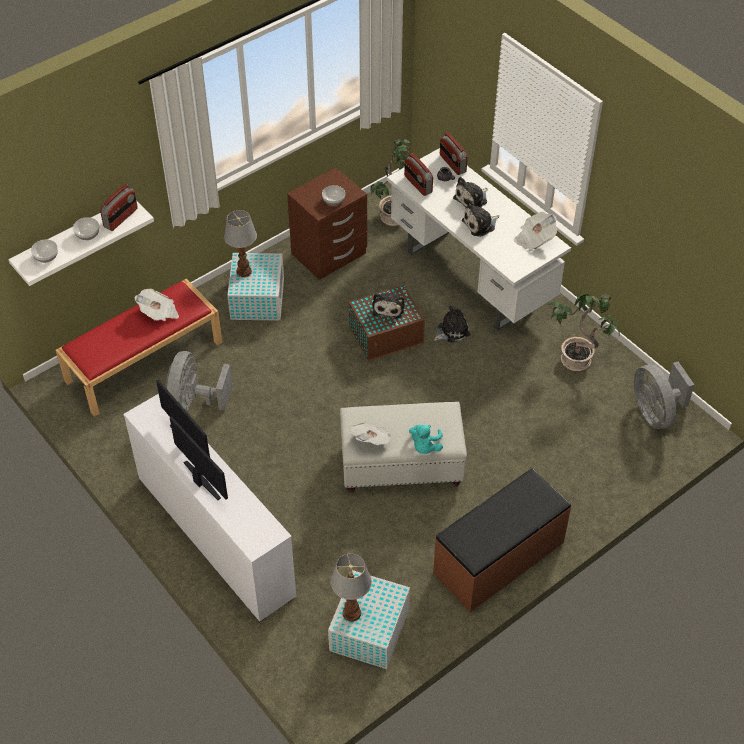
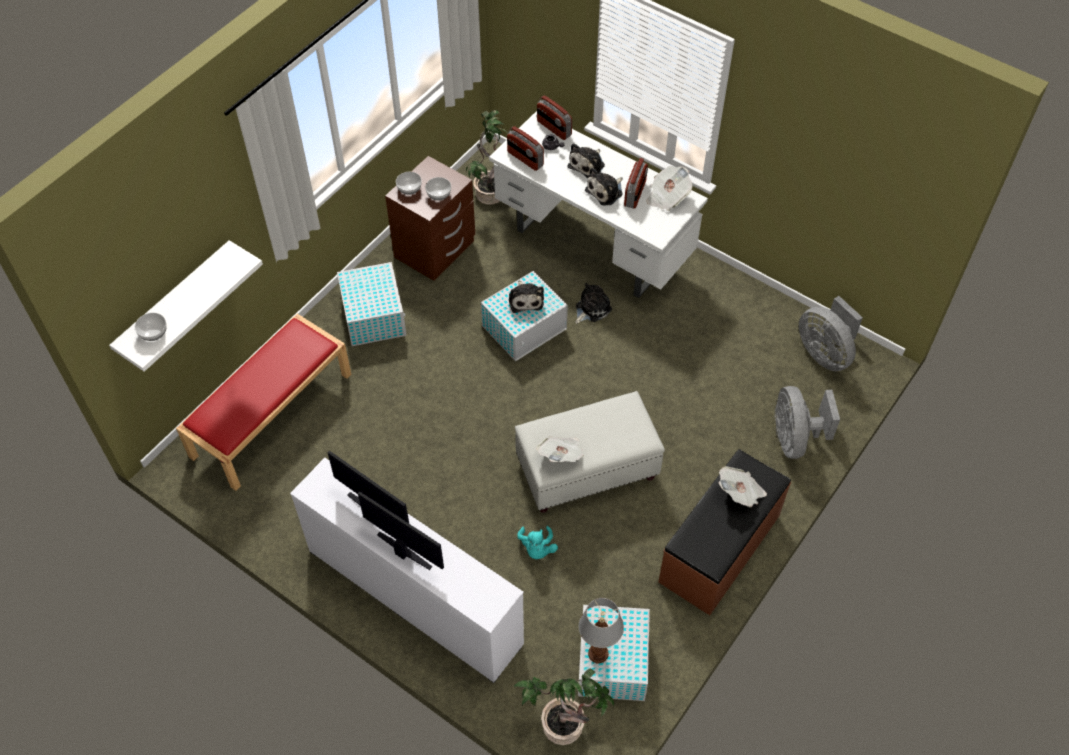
camera: 15 degrees left, 5 degrees up
bowl [73,217,99,240] -> bowl moved to [396,172,422,195]
radio [100,184,138,231] -> radio moved to [624,158,648,208]
newspaper [135,289,179,321] -> newspaper moved to [718,466,767,507]
grey fan [165,351,233,412] -> grey fan moved to [775,386,840,459]
table lamp [224,210,257,277] -> none
brown storage box [349,285,425,361] -> white storage box [481,271,568,361]
turquoise plush toy [409,425,443,454] -> turquoise plush toy moved to [517,526,558,559]
potted plant [548,294,620,371] -> potted plant moved to [513,669,614,745]

